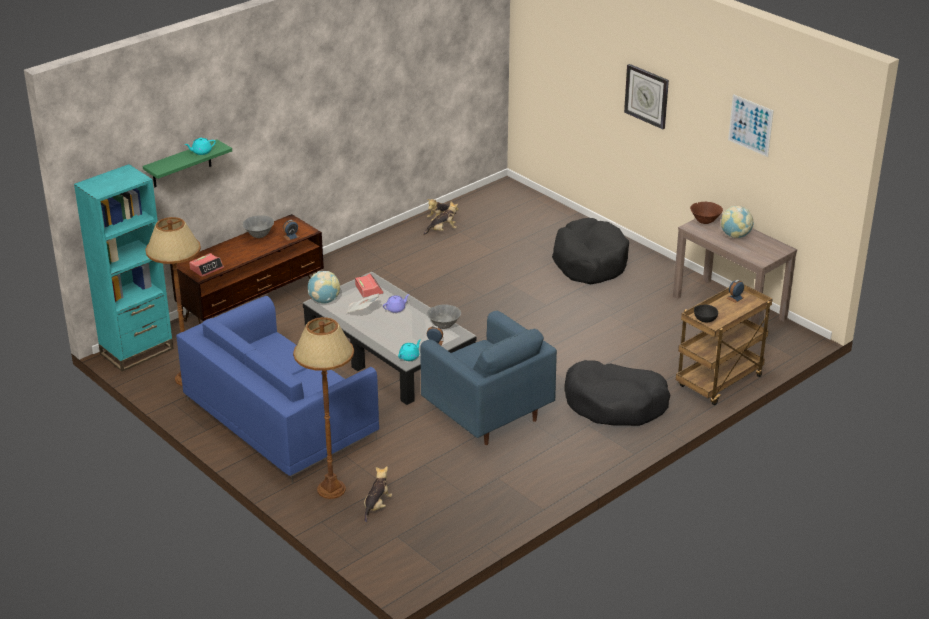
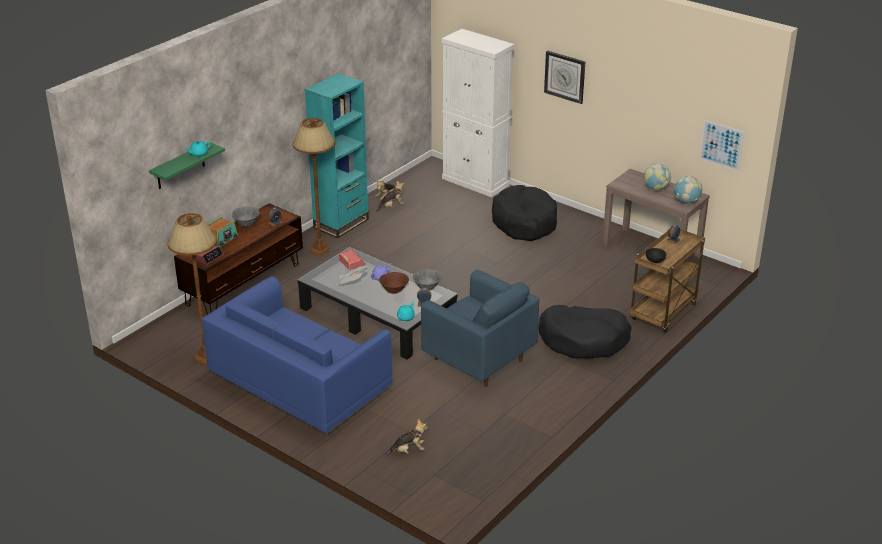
camera: 10 degrees left, 0 degrees up
turquoise bookcase [74,164,174,372] -> turquoise bookcase moved to [305,73,369,238]
brown floor lamp [293,317,354,499] -> brown floor lamp moved to [292,118,335,255]
globe [308,271,340,304] -> globe moved to [674,176,703,204]
plush toy [364,466,392,522] -> plush toy turned 60 degrees clockwise [386,419,428,456]
brown bowl [690,202,723,224] -> brown bowl moved to [379,272,409,293]
picture [728,94,774,157] -> picture moved to [700,120,744,171]
none -> radio [208,217,238,247]
none -> white cabinet [442,29,515,197]

